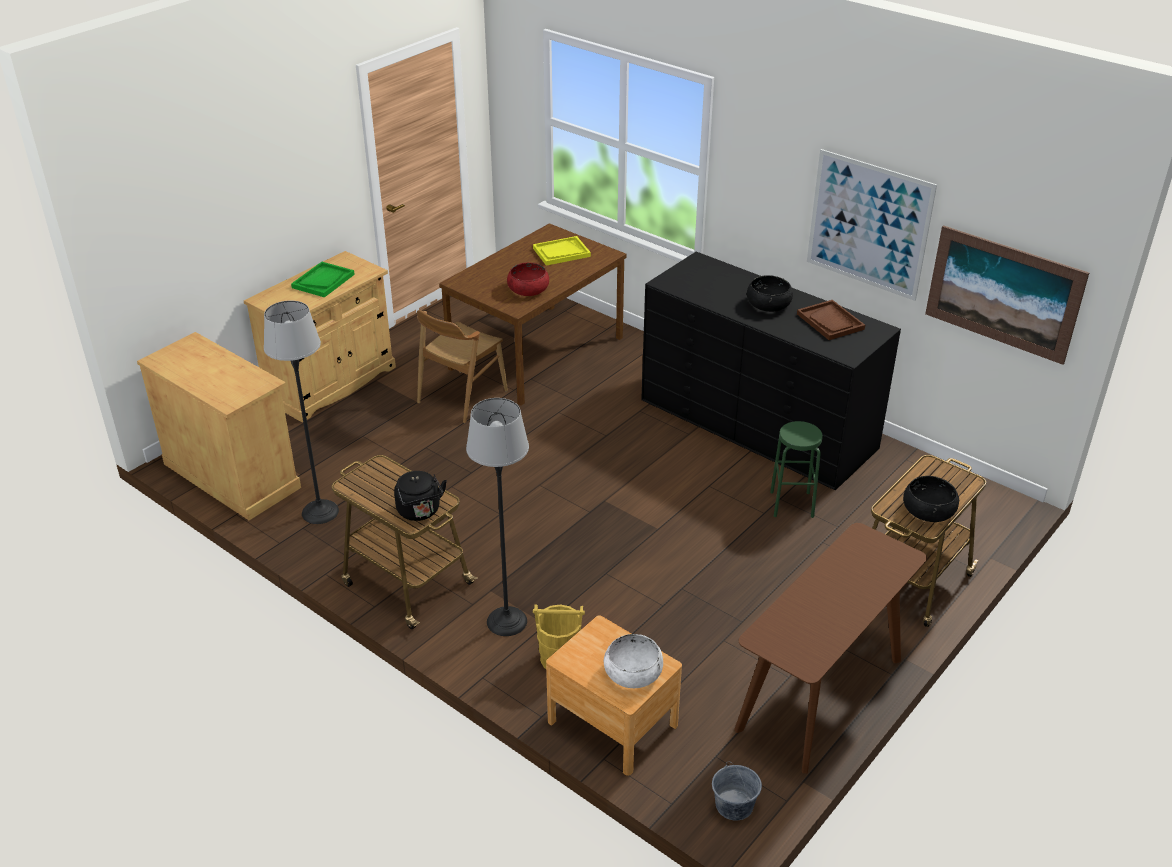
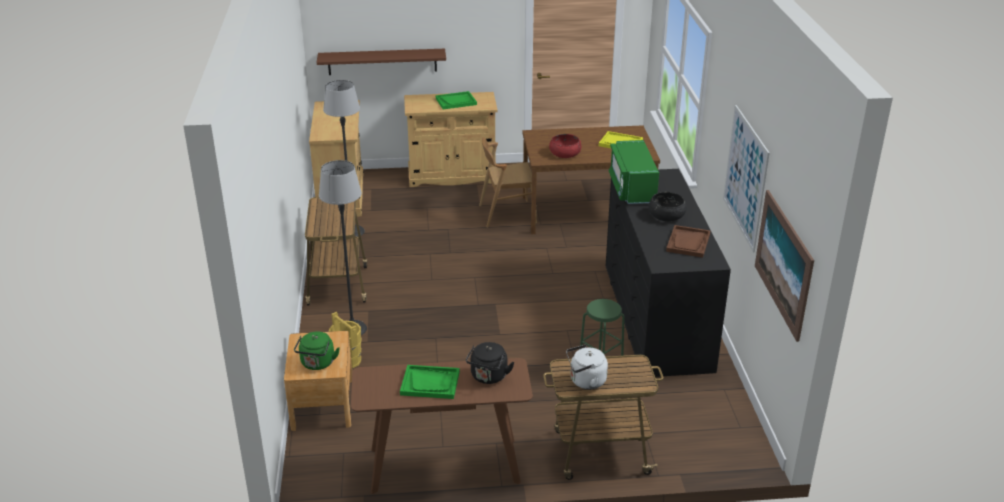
camera: 45 degrees right, 5 degrees down
black kettle [394,471,447,521] -> black kettle moved to [466,342,515,384]
white bowl [604,634,663,688] -> green kettle [294,331,340,370]
grey bucket [712,761,762,820] -> none
black bowl [903,476,959,522] -> white kettle [566,345,608,389]
none -> brown shelf [317,49,446,75]
none -> green tray [400,365,460,399]
none -> green microwave [609,140,659,204]

